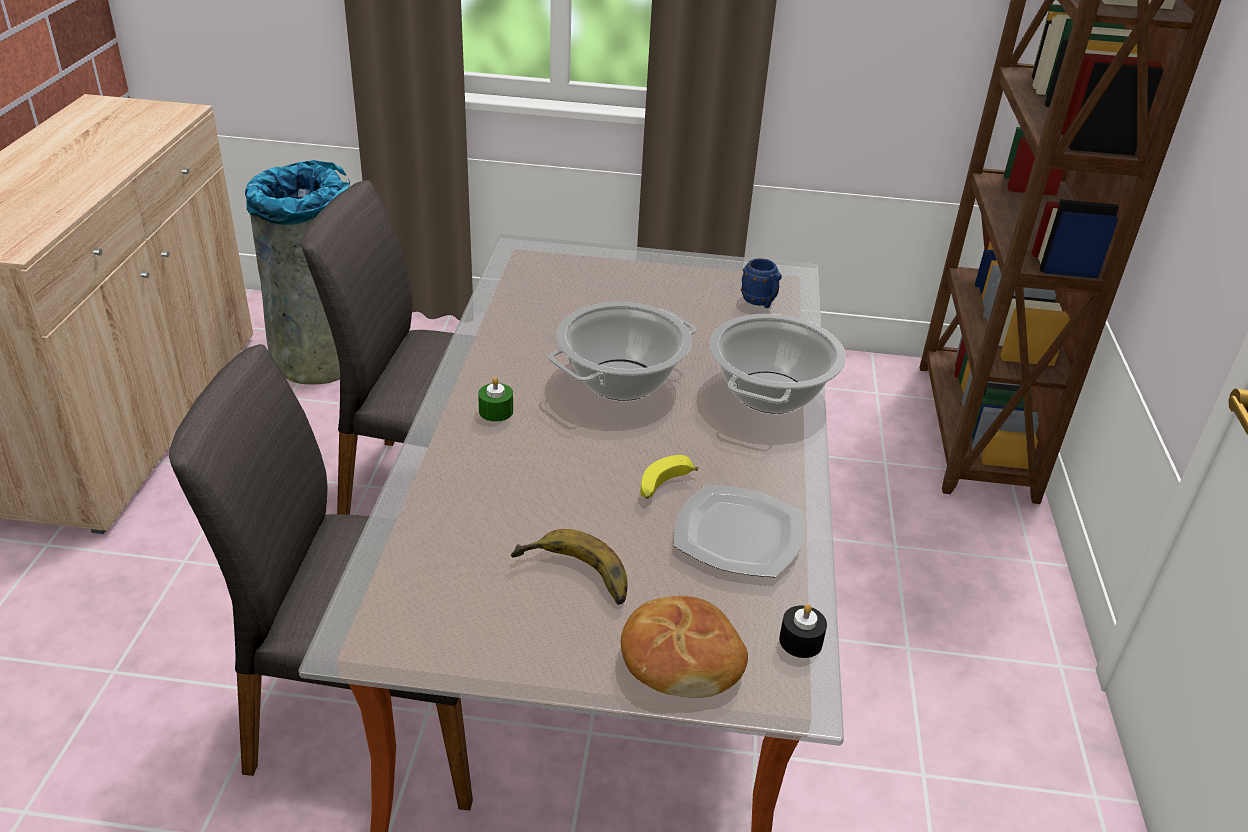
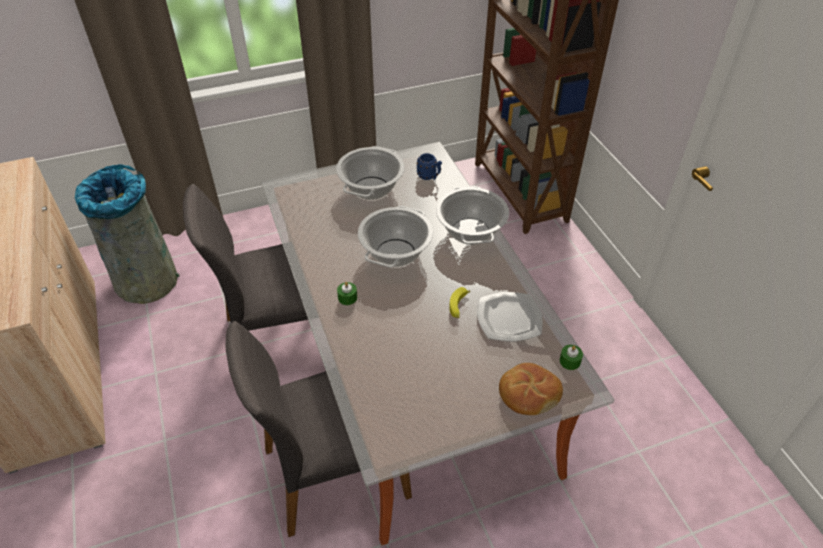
camera: 25 degrees left, 10 degrees up
banana [511,529,628,605] -> none
black candle [779,604,827,658] -> green candle [559,345,583,370]
none -> cooking pot [336,146,405,200]

